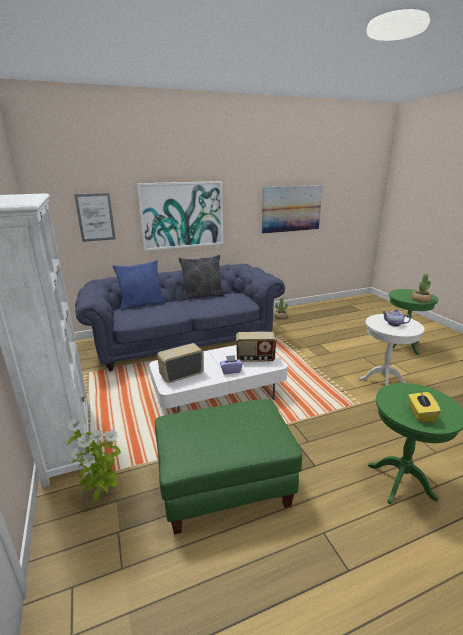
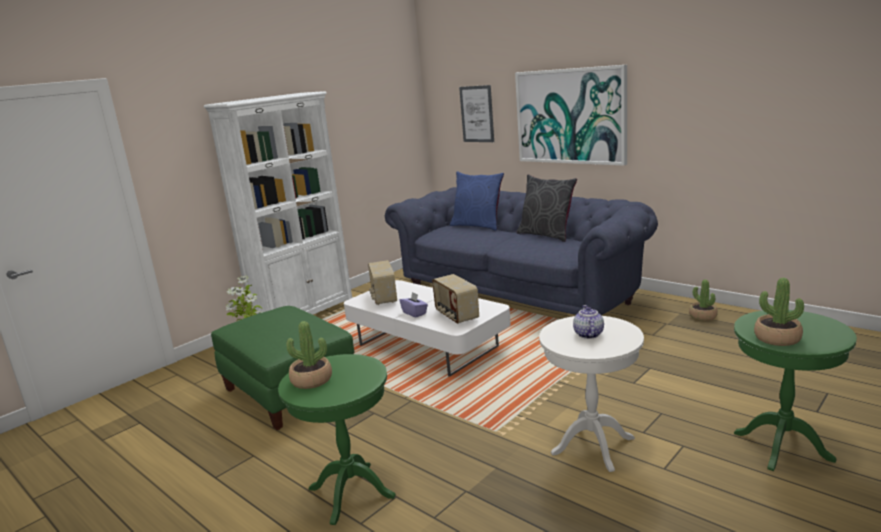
camera: 65 degrees right, 5 degrees down
radio [157,343,204,383] -> radio turned 135 degrees counterclockwise [368,260,397,305]
picture [262,185,322,234] -> none
yellow tissue box [408,392,441,423] -> potted plant [286,321,332,389]

